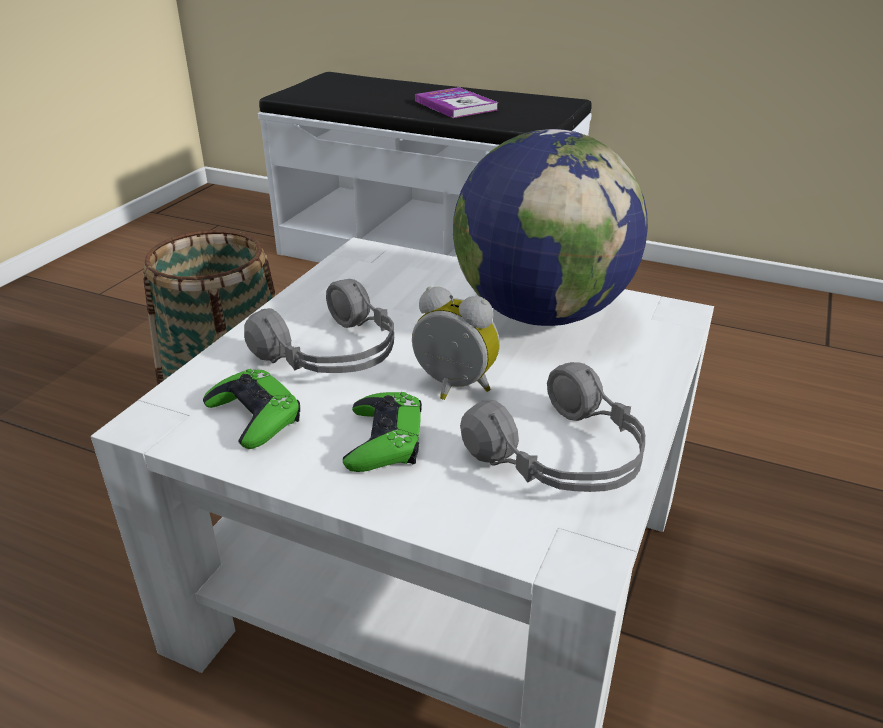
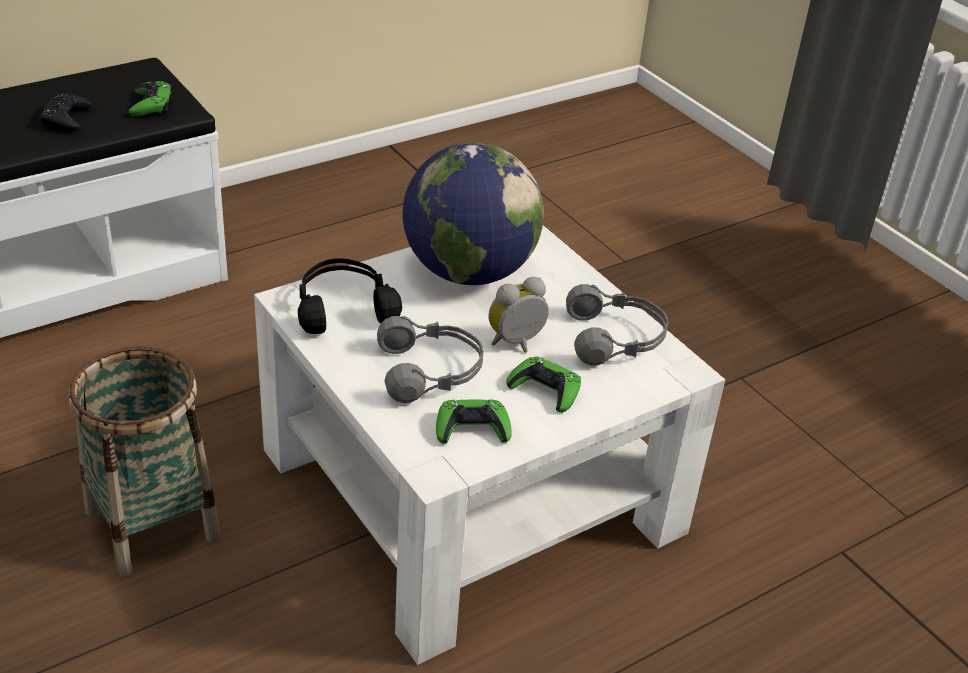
camera: 60 degrees left, 5 degrees up
book [415,87,499,118] -> black game controller [40,93,92,132]
none -> green game controller [129,81,172,116]
none -> black headphones [298,258,402,334]

